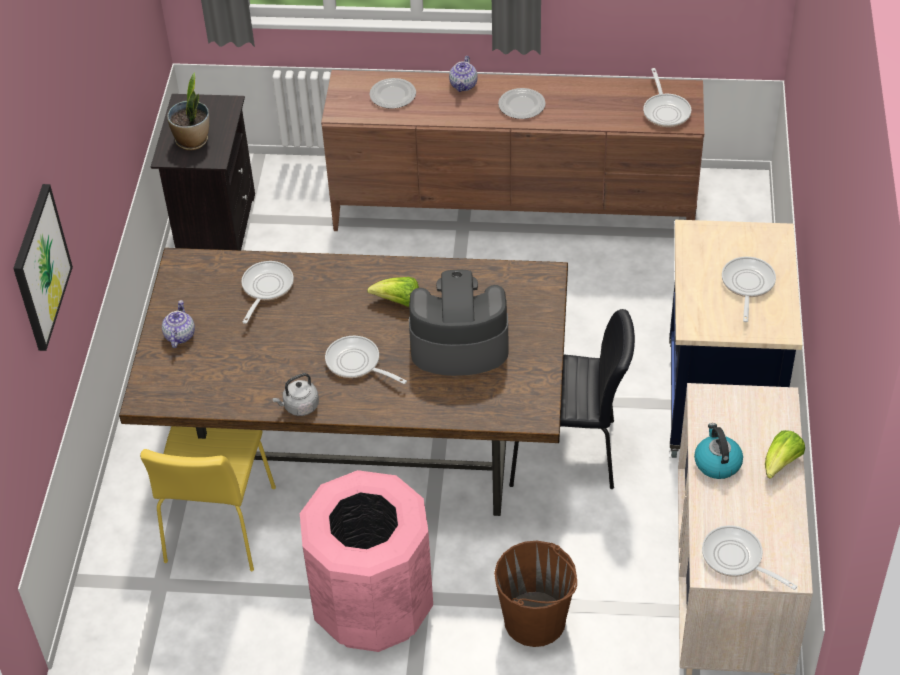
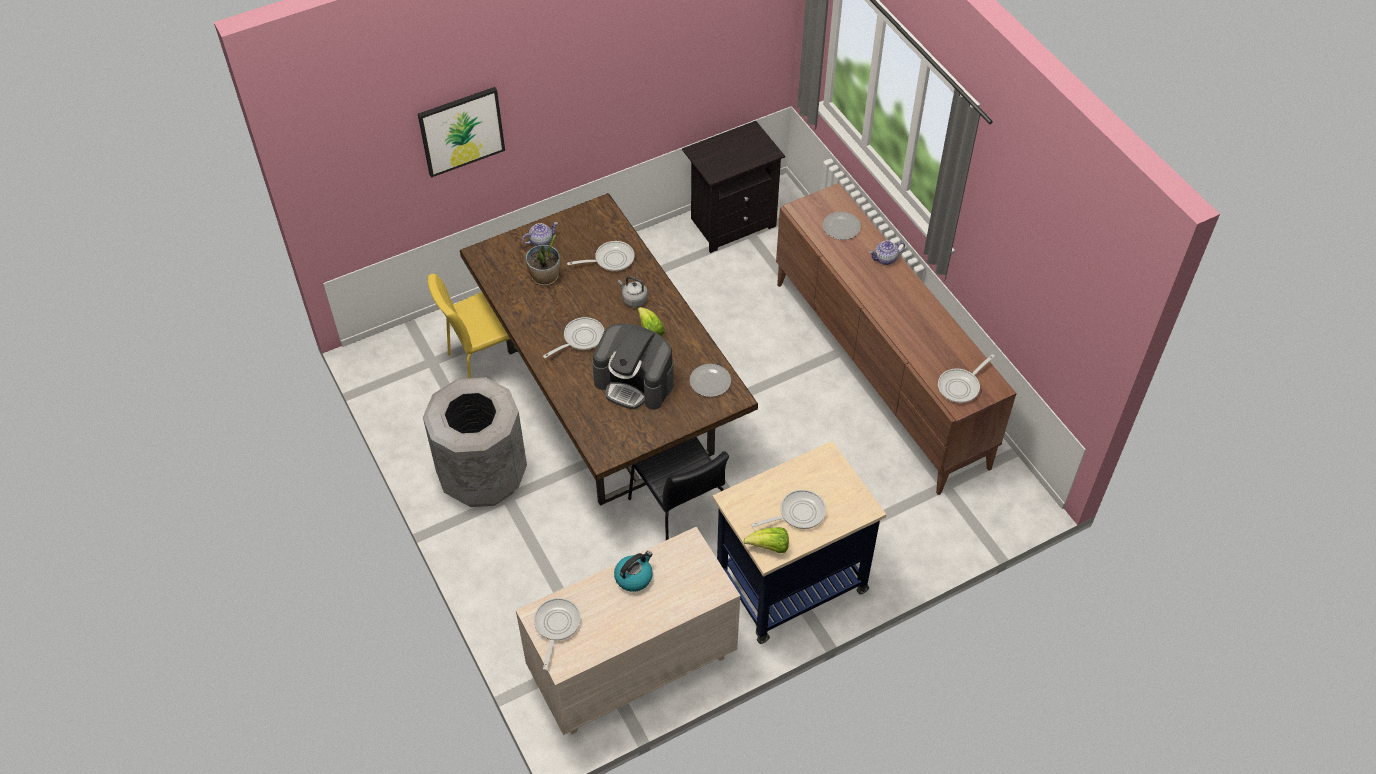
camera: 55 degrees right, 5 degrees up
potted plant [167,72,209,150] -> potted plant moved to [526,235,560,286]
grey kettle [272,373,319,416] -> grey kettle moved to [618,276,648,307]
pink trash can [300,470,433,652] -> grey trash can [423,377,527,507]
frying pan [325,336,407,384] -> frying pan turned 45 degrees clockwise [543,317,604,358]
coffee machine [409,270,509,376] -> coffee machine turned 150 degrees clockwise [592,324,674,410]
brown bucket [494,541,577,647] -> none
plate [498,88,546,119] -> plate moved to [690,364,731,397]
lettuce [765,430,805,479] -> lettuce moved to [743,527,789,553]

